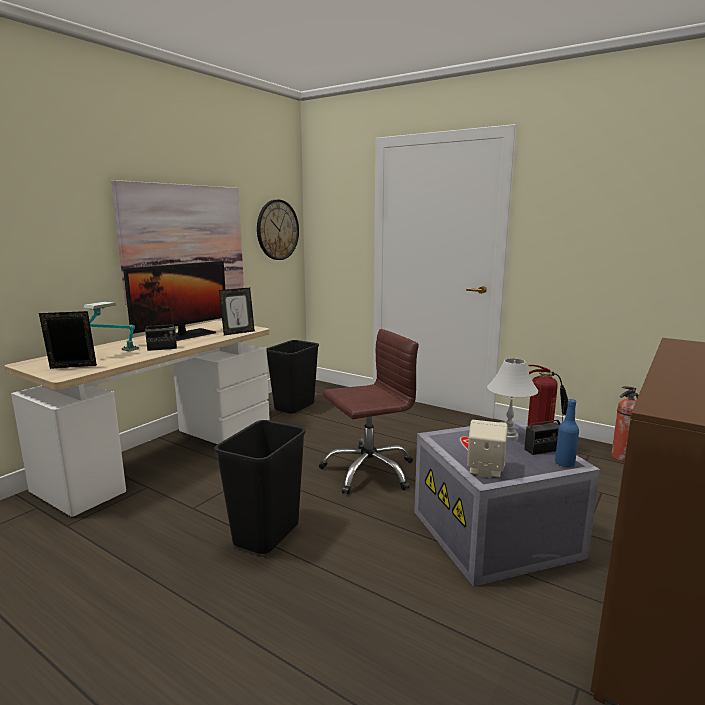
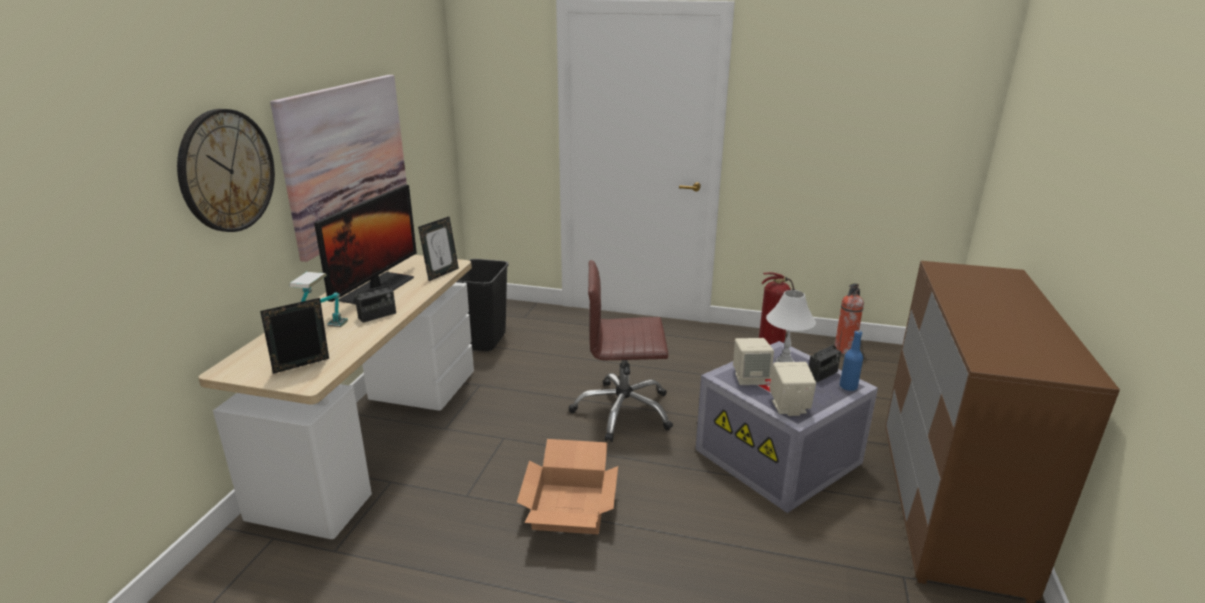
camera: 20 degrees left, 10 degrees up
black trash can [215,420,306,554] -> cardboard box [517,439,618,534]
wall clock [257,200,299,260] -> wall clock moved to [177,109,275,232]
brown office chair [319,329,419,495] -> brown office chair turned 135 degrees counterclockwise [569,260,673,442]
none -> beige speaker [733,338,774,385]

